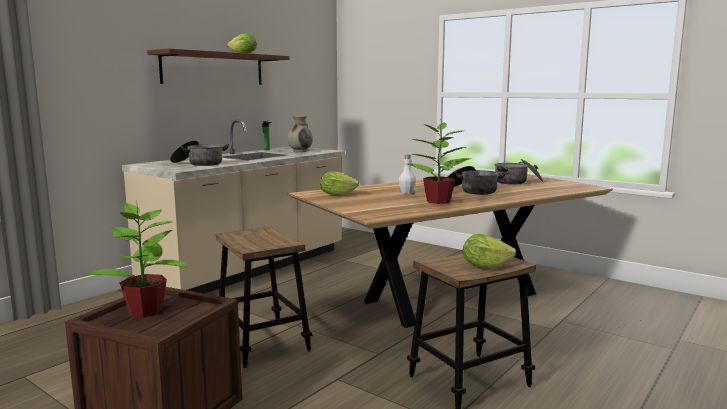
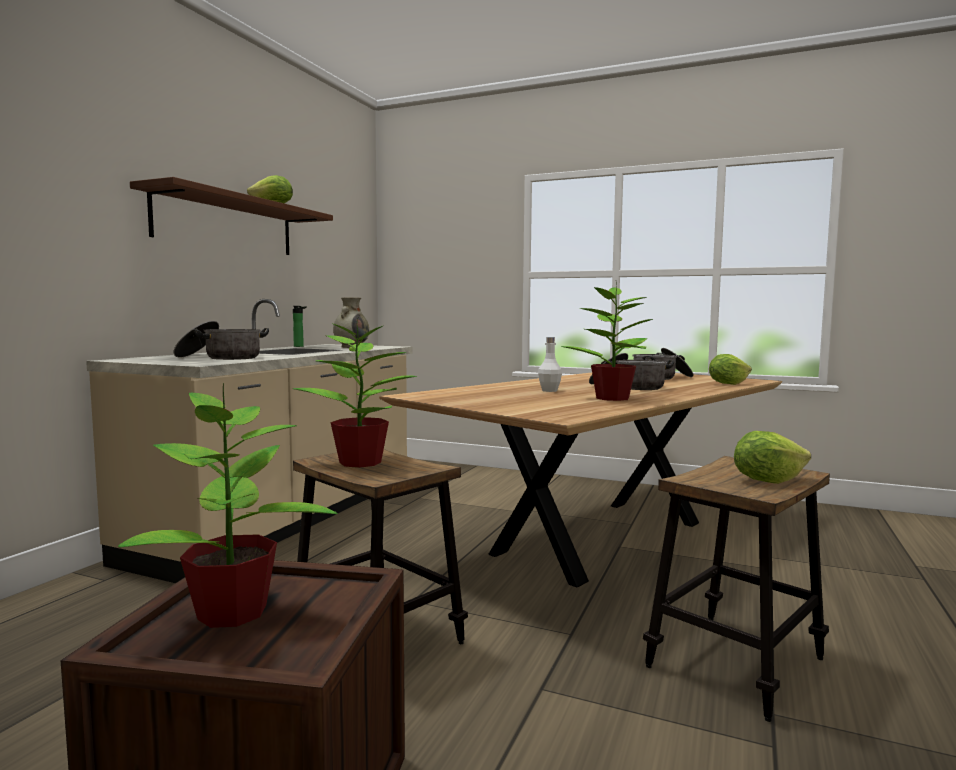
camera: 15 degrees left, 5 degrees down
lettuce [320,171,359,196] -> lettuce moved to [709,354,752,385]
none -> potted plant [293,316,417,468]

